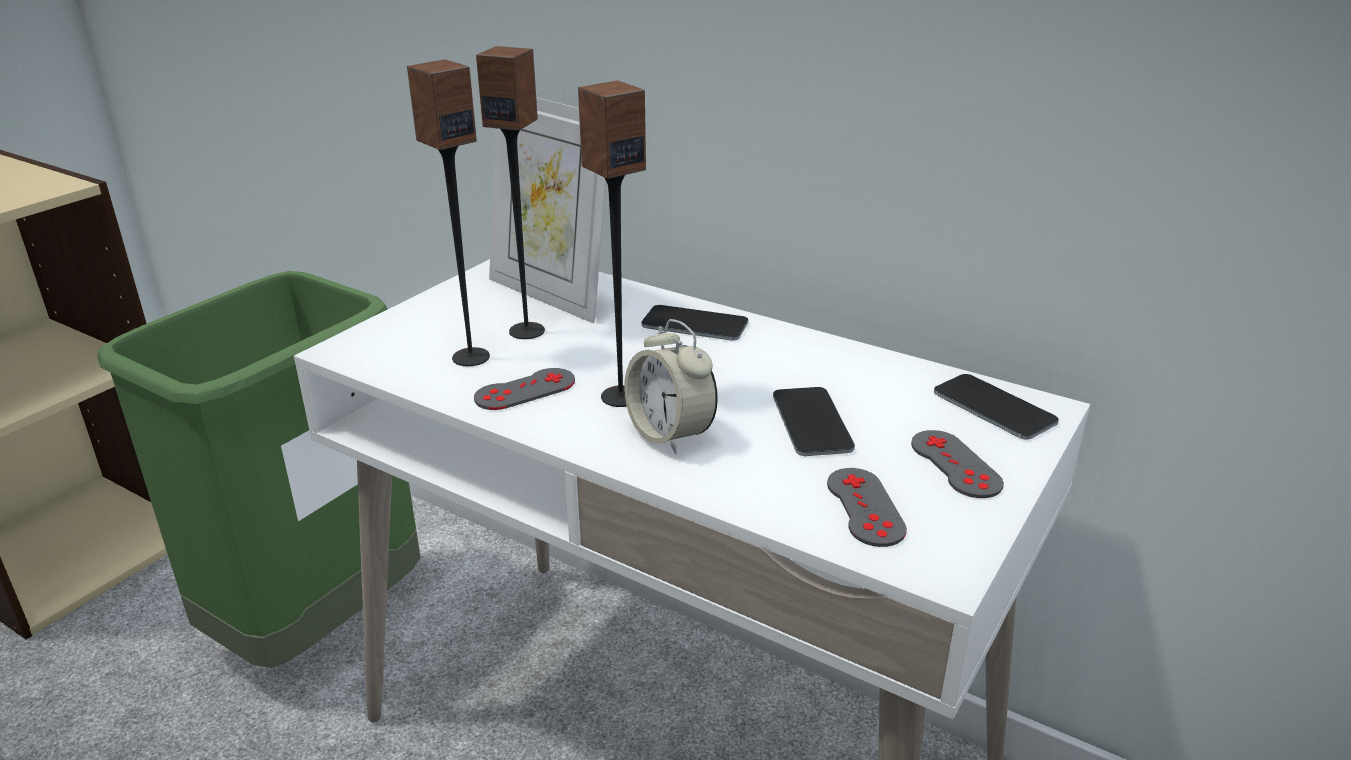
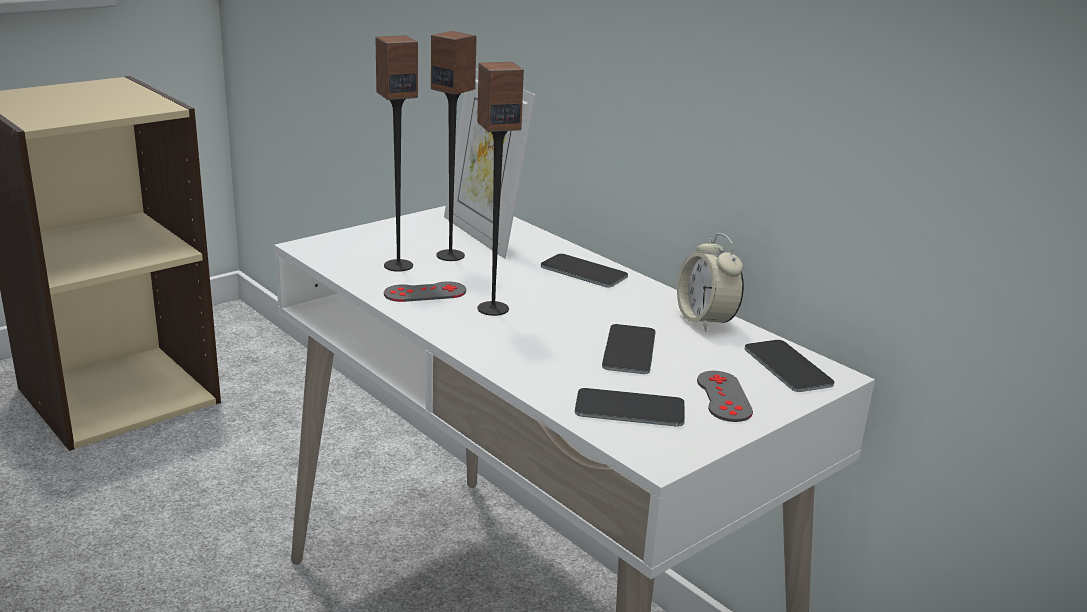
camera: 15 degrees right, 5 degrees down
green trash can [97,271,421,668] -> none
alarm clock [624,319,718,454] -> alarm clock moved to [677,233,744,332]
grey game controller [827,468,907,547] -> phone [575,388,685,427]

